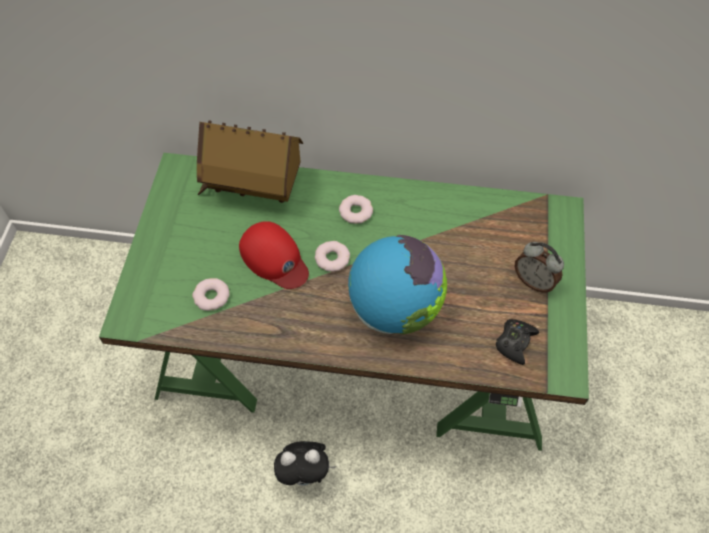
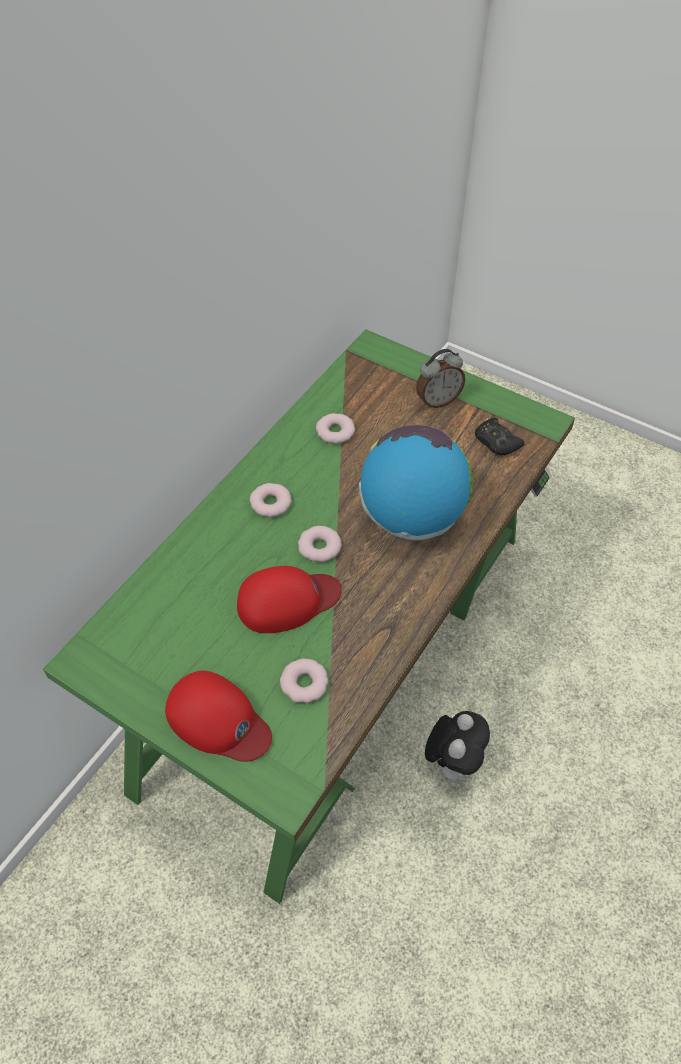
camera: 65 degrees left, 5 degrees down
toy house [197,120,303,203] -> none
none -> red cap [165,671,272,762]
none -> donut [316,413,355,444]

